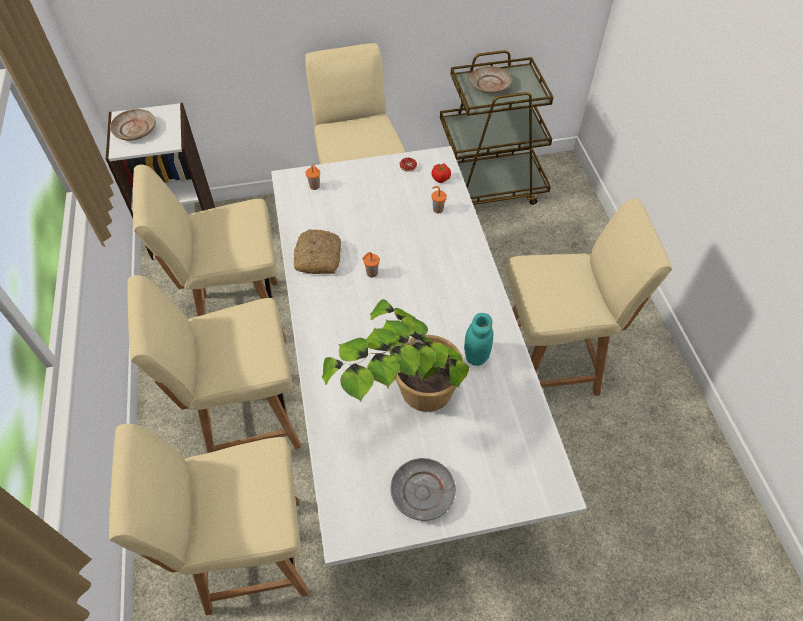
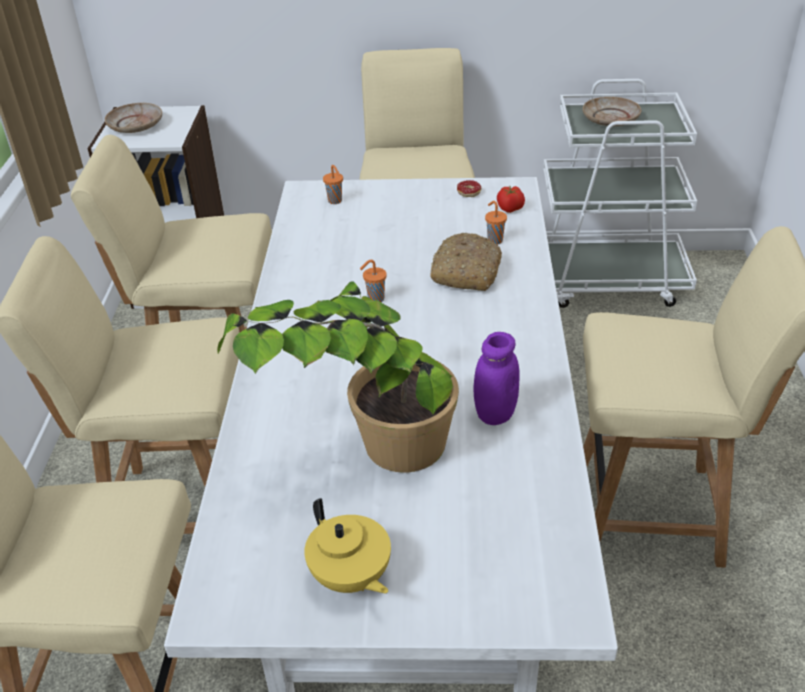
camera: 15 degrees right, 15 degrees down
bread [294,229,341,274] -> bread moved to [430,233,502,291]
grey plate [391,458,456,521] -> yellow teapot [304,498,391,594]
brown cart [440,50,553,205] -> white cart [543,79,697,308]
turquoise jar [464,313,493,366] -> purple jar [474,332,519,425]

